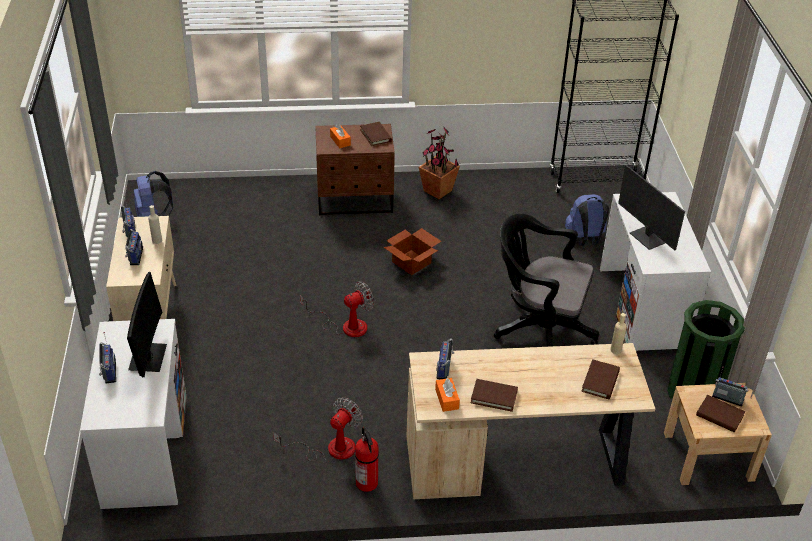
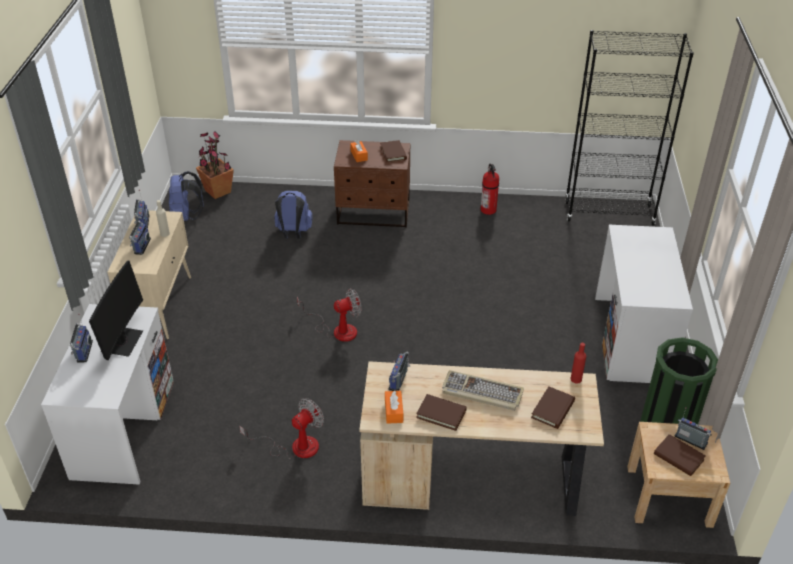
camera: 10 degrees right, 0 degrees up
fire extinguisher [355,427,379,492] -> fire extinguisher moved to [481,164,499,215]
cardboard box [383,228,441,275] -> none
potted plant [419,128,460,199] -> potted plant moved to [196,131,234,199]
black office chair [494,214,599,347] -> none
blue backpack [565,194,609,246] -> blue backpack moved to [274,191,313,239]
beige bottle [610,313,627,354] -> red bottle [571,343,586,384]
monitor [618,165,685,251] -> none
none -> keyboard [442,370,524,411]

